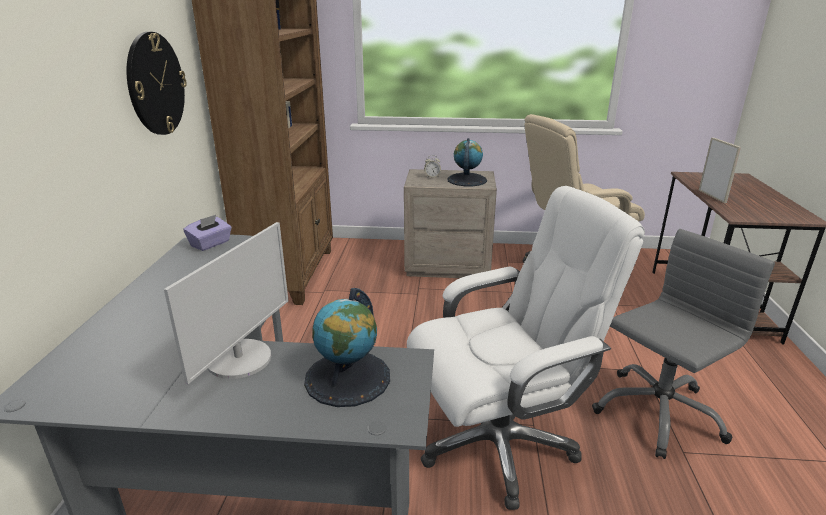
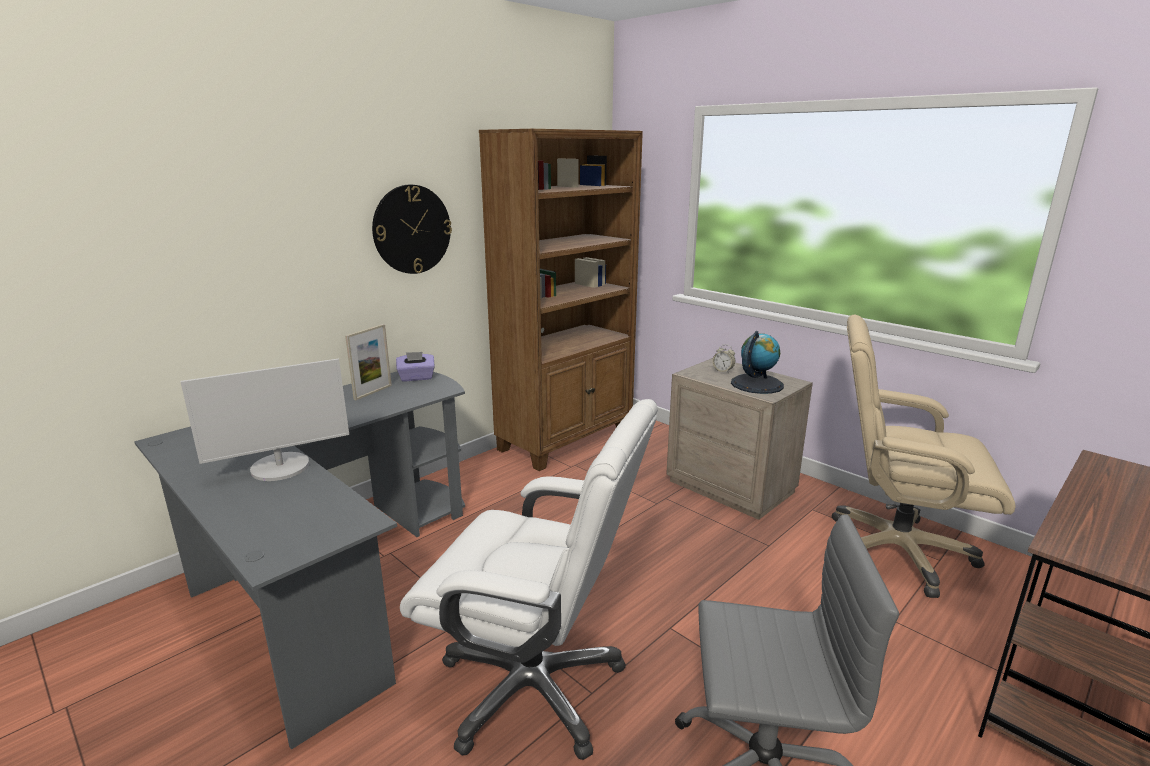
camera: 40 degrees right, 5 degrees down
globe [304,288,390,407] -> none
picture frame [699,137,741,203] -> picture frame moved to [345,324,392,400]

